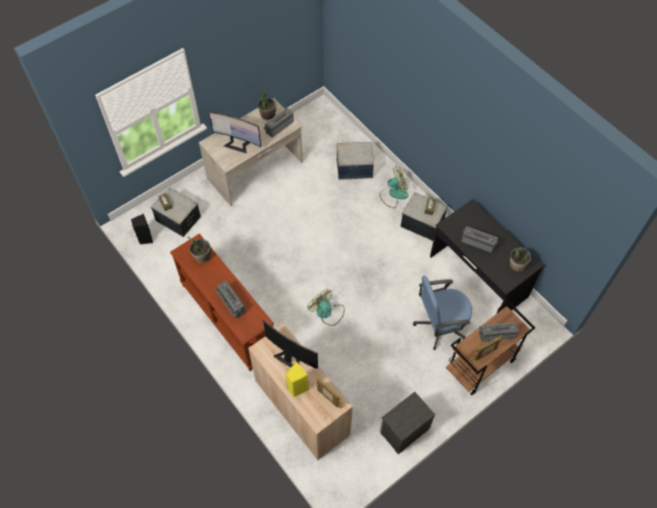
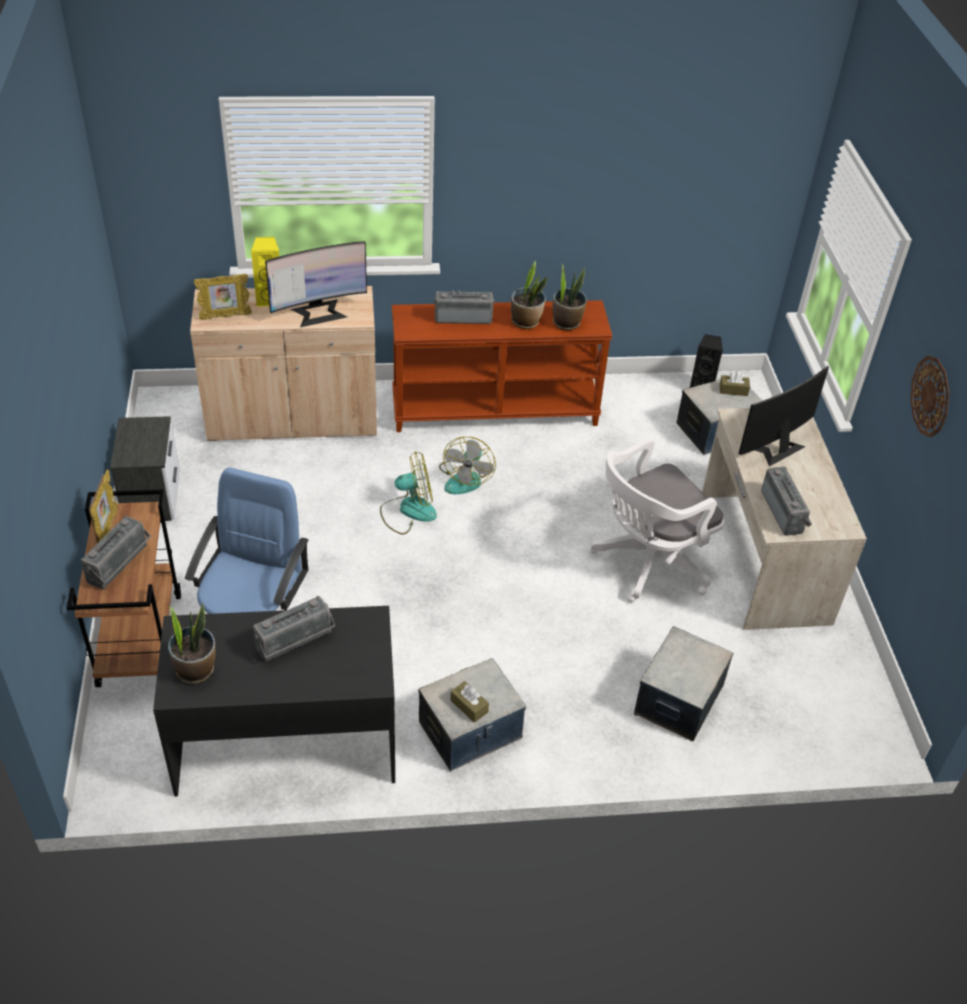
camera: 120 degrees right, 15 degrees down
potted plant [258,89,276,120] -> potted plant moved to [511,261,548,329]
fan [379,167,408,208] -> fan moved to [439,437,496,494]
none -> white office chair [589,438,724,602]
none -> wall clock [910,356,950,437]

